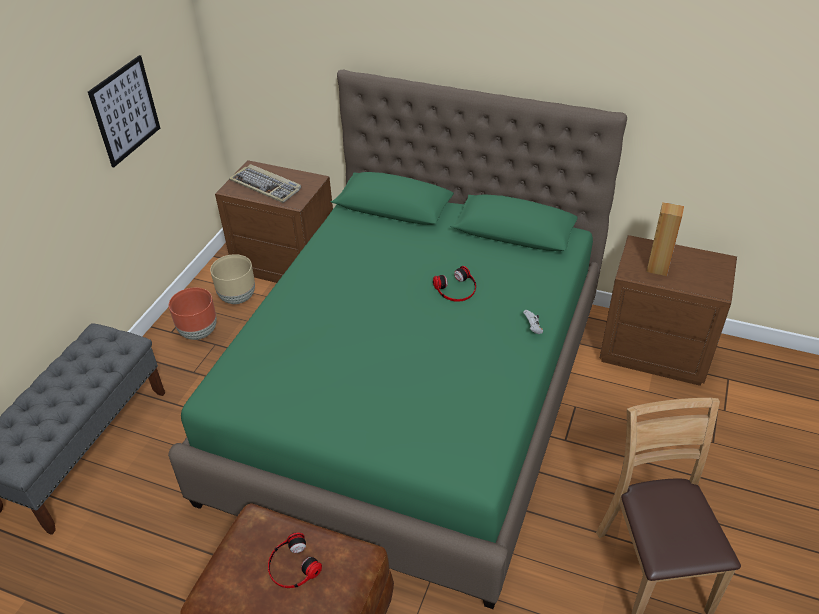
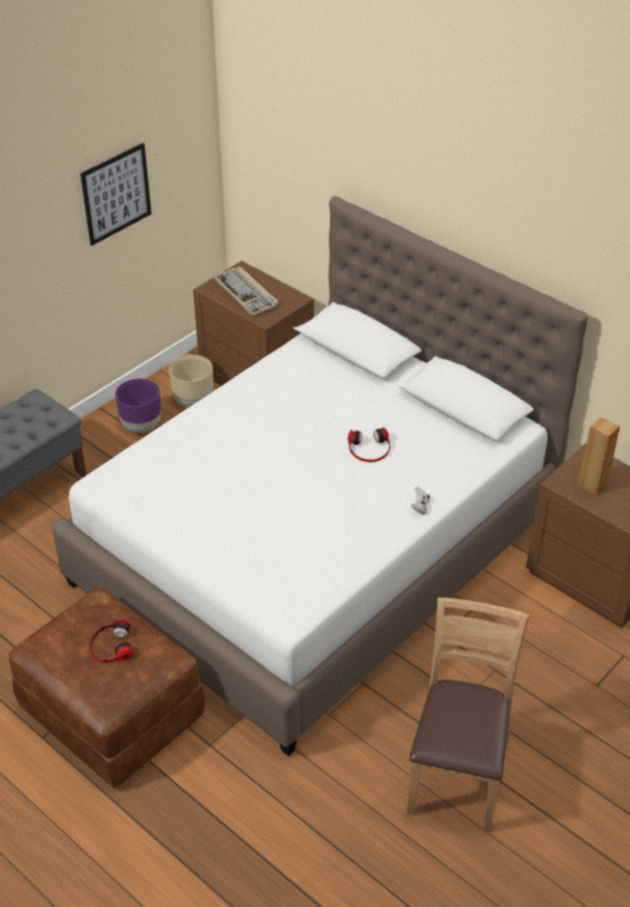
camera: 20 degrees right, 0 degrees up
green bed [168,70,627,609] -> white bed [52,196,588,756]
brown planter [169,288,217,340] -> purple planter [115,379,161,433]

